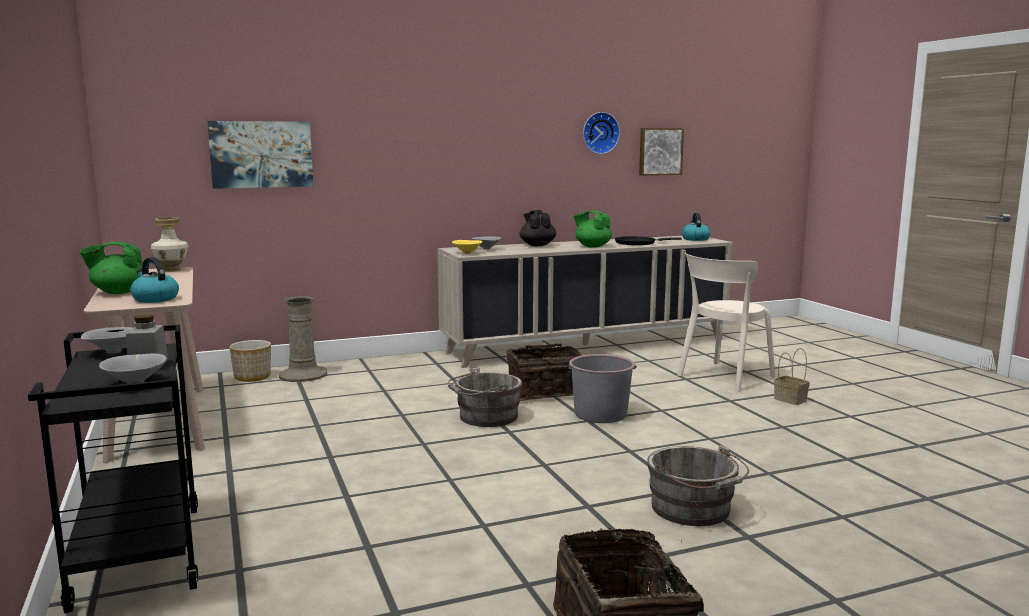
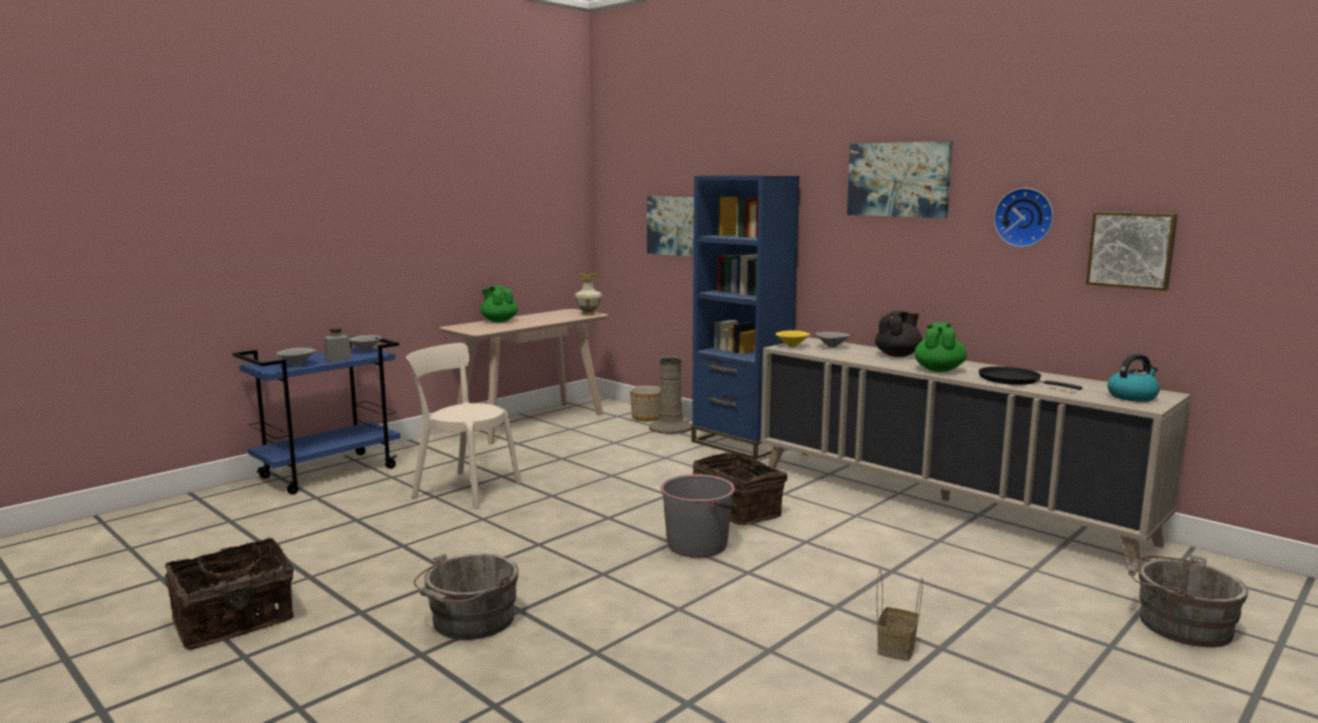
camera: 65 degrees right, 0 degrees up
black cart [28,325,198,613] -> blue cart [232,334,401,495]
kettle [130,257,179,303] -> none
grey bucket [448,368,522,427] -> grey bucket moved to [1128,554,1248,647]
beige chair [677,252,775,392] -> beige chair moved to [406,343,521,509]
none -> blue bookcase [692,176,800,460]
none -> picture [847,141,953,218]

